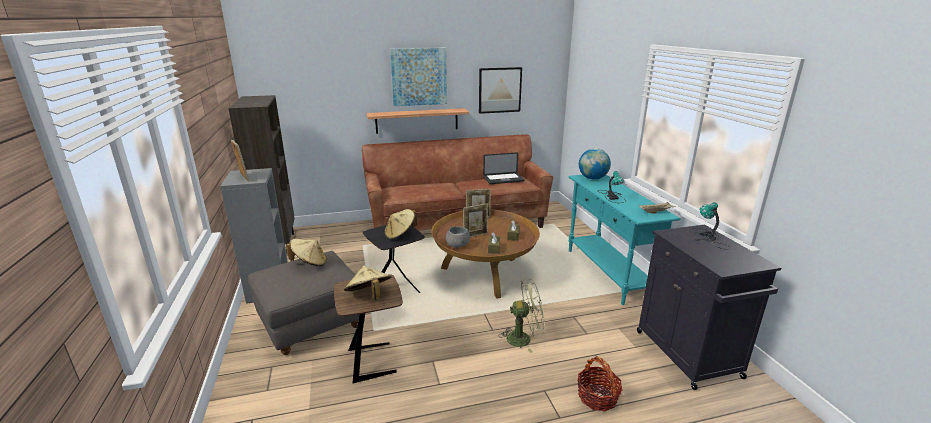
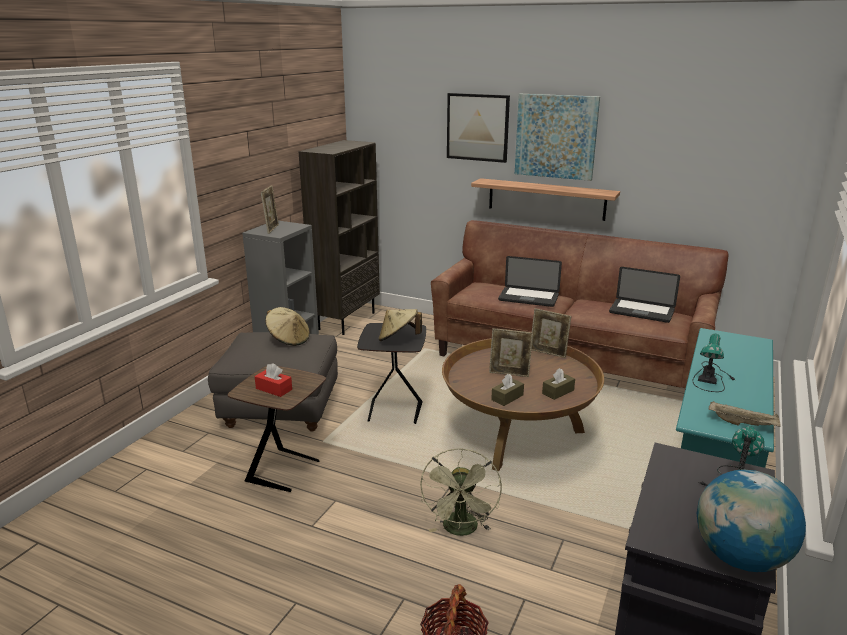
camera: 40 degrees right, 0 degrees up
beige hat [344,265,391,300] -> red tissue box [255,363,292,397]
grey bowl [446,226,470,248] -> none
picture [479,67,522,114] -> picture moved to [447,93,510,163]
green fan [499,279,545,353] -> green fan turned 60 degrees clockwise [420,448,502,536]
globe [579,148,611,179] -> globe moved to [697,469,806,572]
none -> laptop [498,256,562,307]

